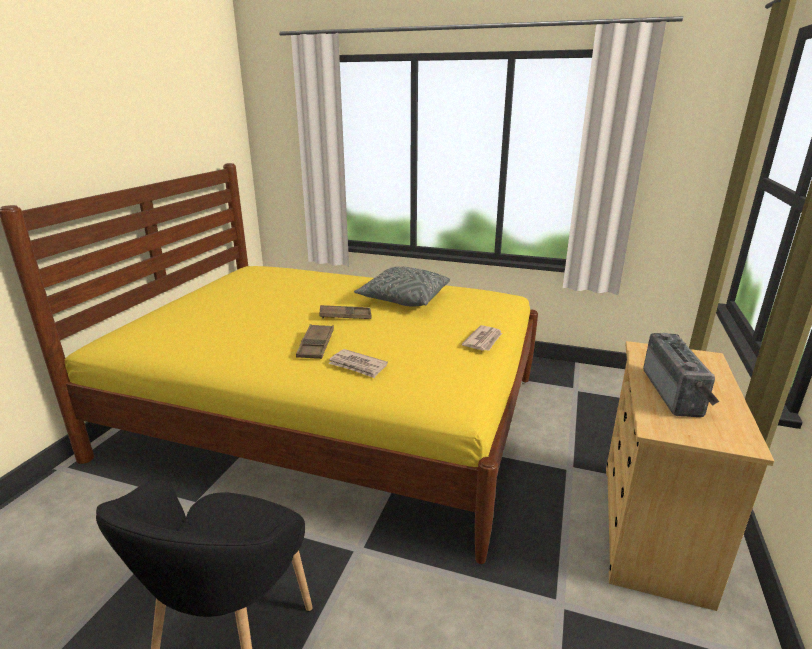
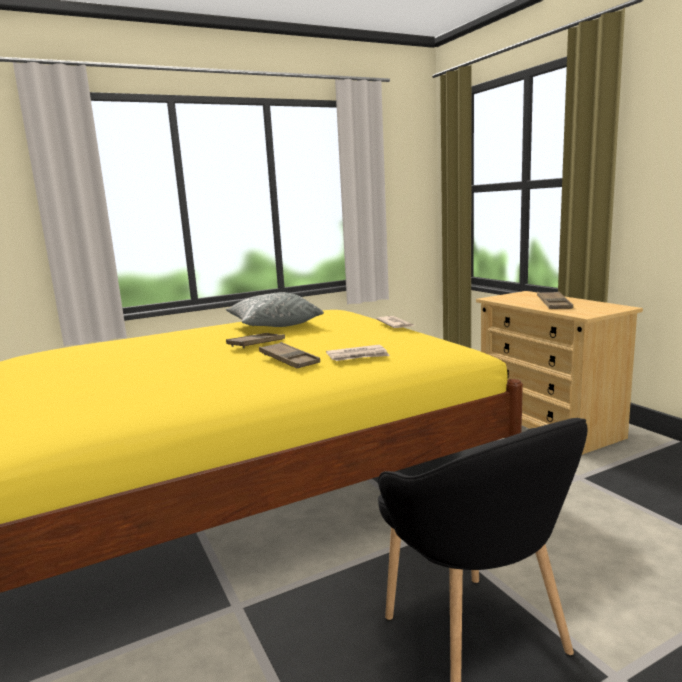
camera: 45 degrees left, 10 degrees down
radio [643,333,719,417] -> brown tray [537,291,573,309]

